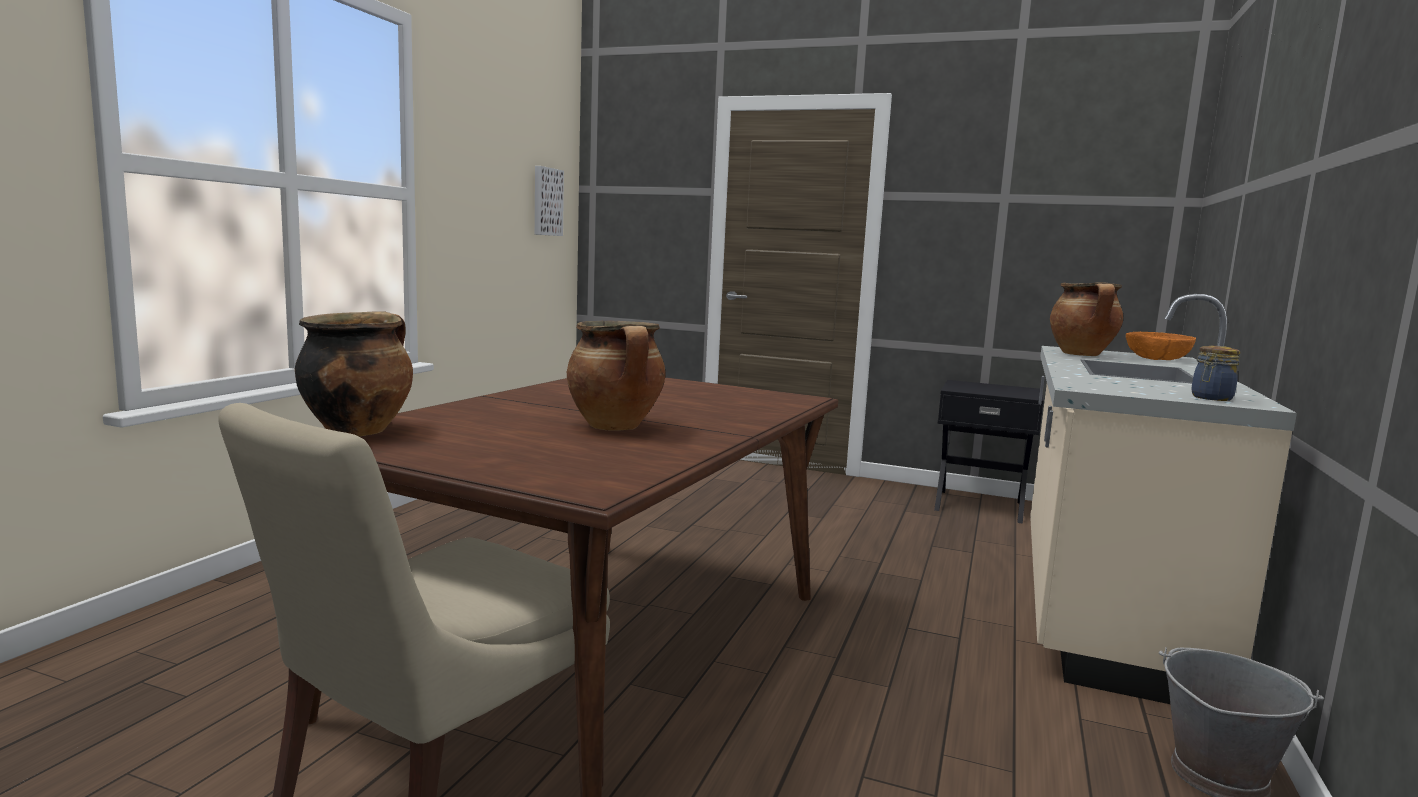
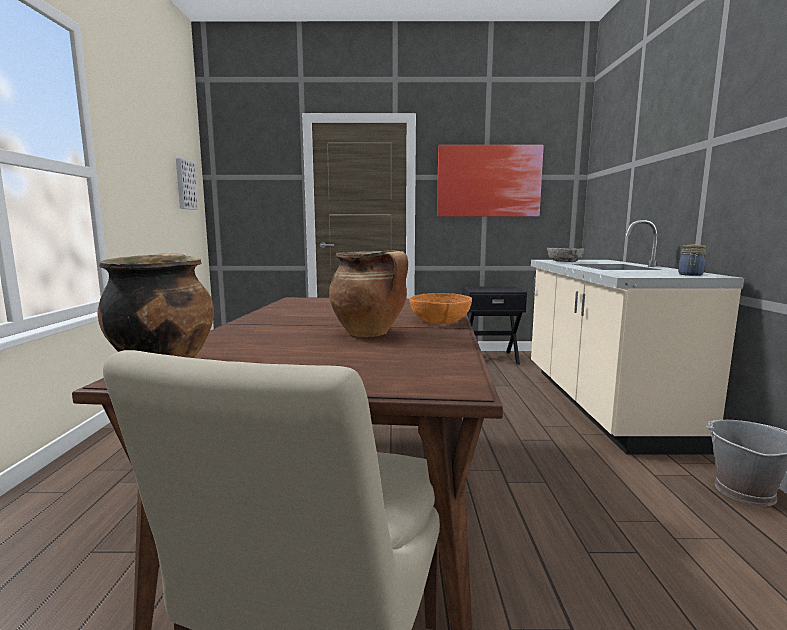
camera: 20 degrees left, 0 degrees up
cooking pot [1050,282,1123,356] -> grey bowl [547,248,584,262]
orange bowl [1126,332,1196,360] -> orange bowl moved to [409,293,472,324]
none -> picture [437,145,544,216]

